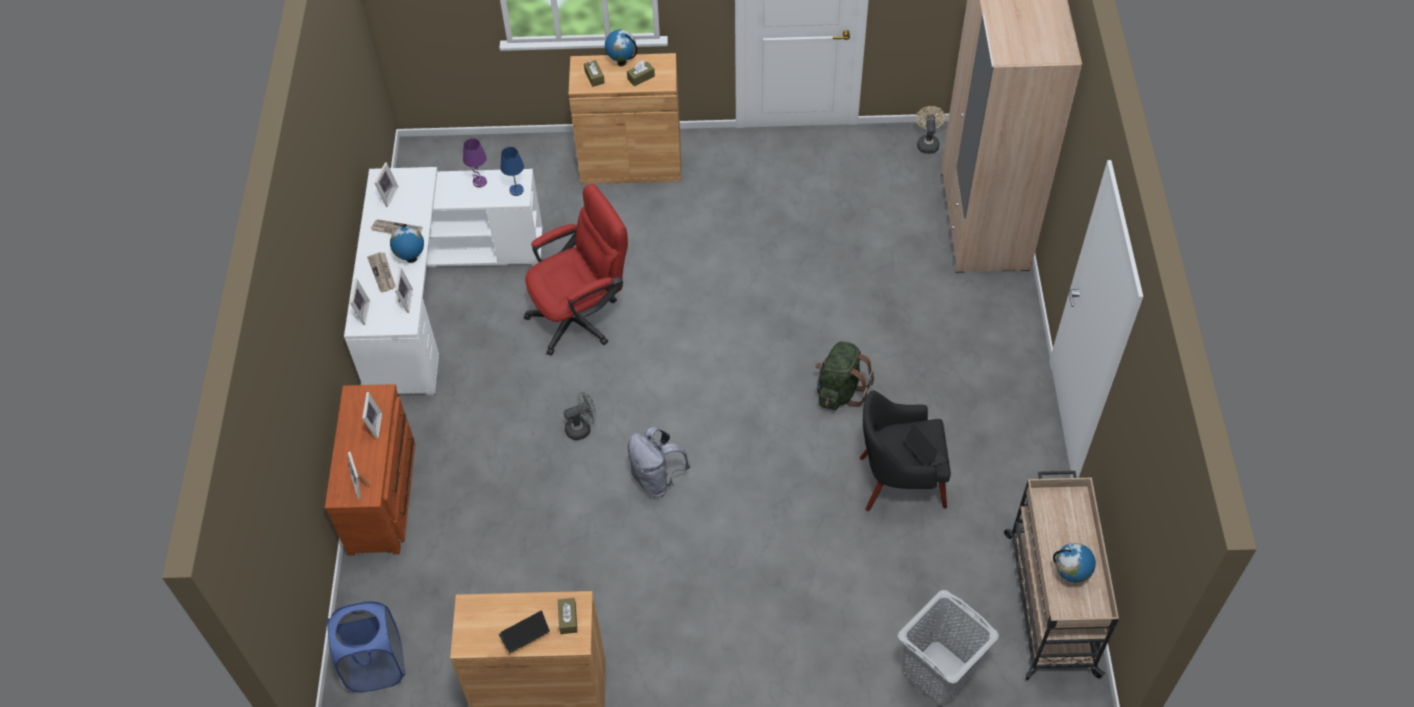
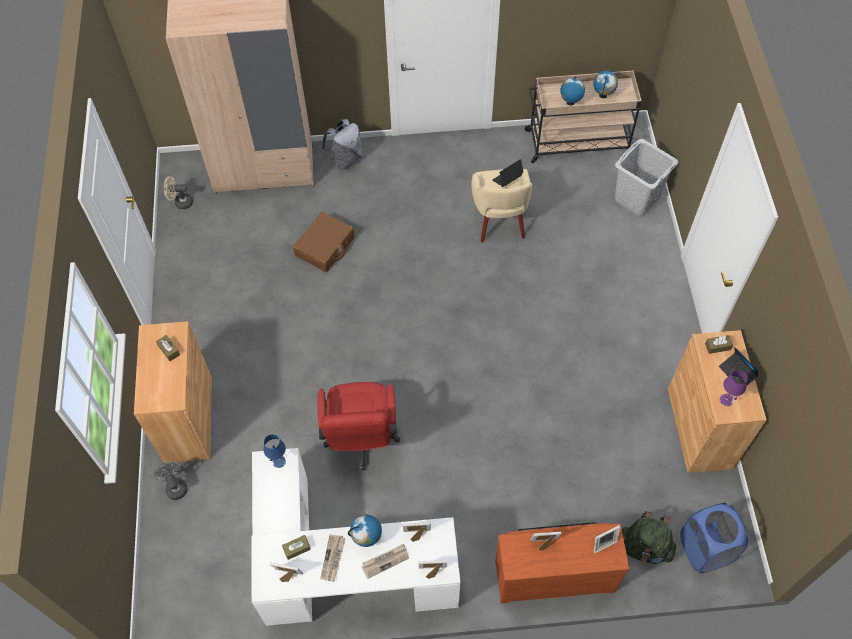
camera: 95 degrees left, 5 degrees up
purple table lamp [463,139,487,188] -> purple table lamp moved to [720,370,748,406]
red office chair [524,184,628,355] -> red office chair turned 150 degrees counterclockwise [318,382,400,470]
grey fan [563,391,597,440] -> grey fan moved to [153,461,187,500]
brown tissue box [584,60,605,87] -> brown tissue box moved to [282,535,311,560]
globe [605,30,637,66] -> globe moved to [560,76,585,106]
grey backpack [628,426,690,498] -> grey backpack moved to [322,119,362,169]
green backpack [815,341,874,410] -> green backpack moved to [622,511,677,564]
black armchair [860,390,951,511] -> beige armchair [471,169,532,243]
none -> brown suitcase [293,212,354,272]

